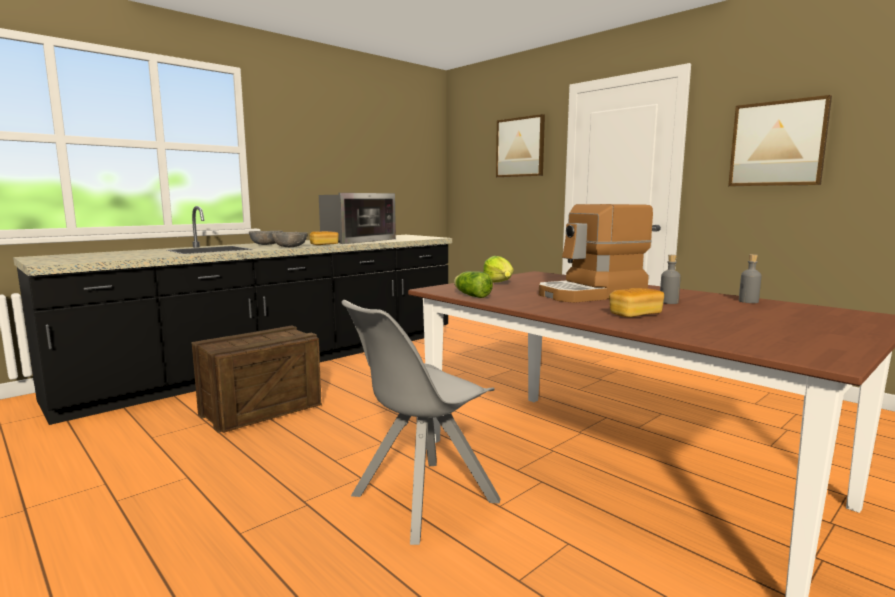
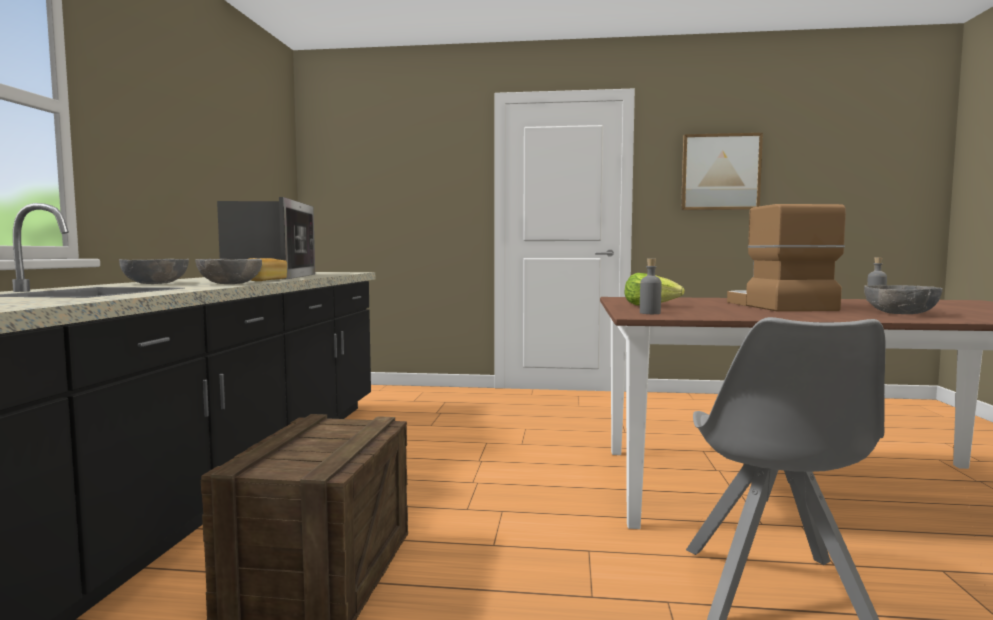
camera: 40 degrees left, 5 degrees down
lettuce [454,271,493,298] -> none
picture [496,114,545,178] -> none
coffee machine [539,204,653,303] -> coffee machine turned 150 degrees clockwise [727,204,846,311]
bread [609,288,664,317] -> grey bowl [864,285,943,314]
grey bottle [660,255,681,304] -> grey bottle moved to [640,258,662,314]

